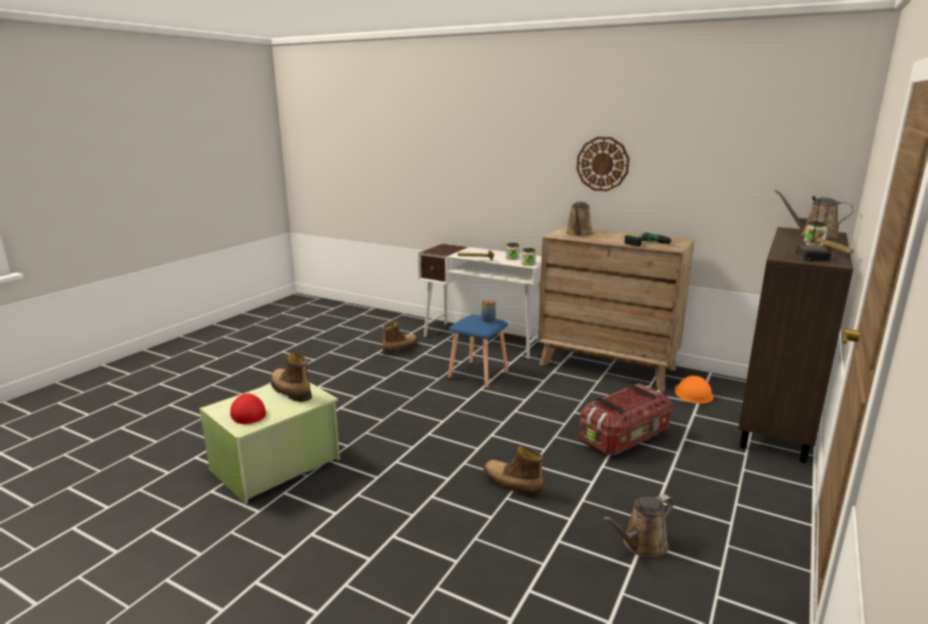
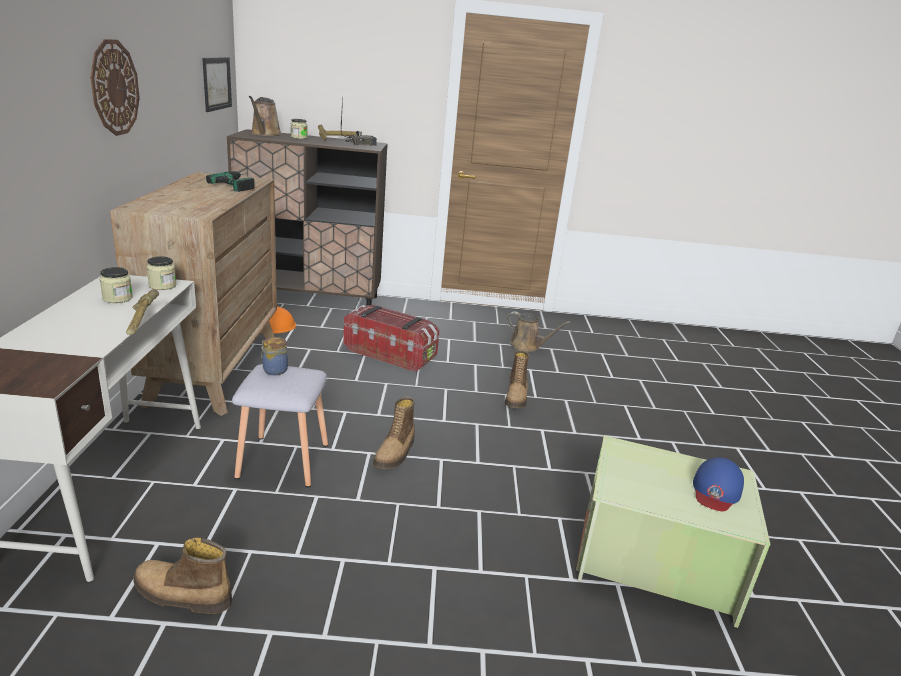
camera: 120 degrees left, 5 degrees up
red cap [230,393,266,424] -> blue cap [693,457,744,511]
boot [271,353,312,402] -> boot moved to [373,396,415,469]
blue stool [448,314,508,388] -> grey stool [232,364,328,487]
brown watering can [565,202,593,236] -> none
none -> picture [202,57,232,112]

